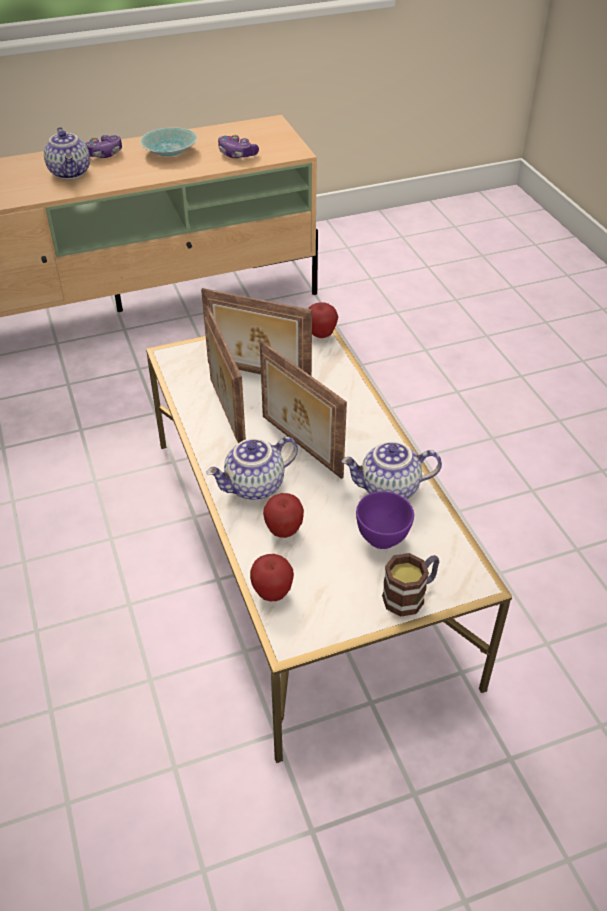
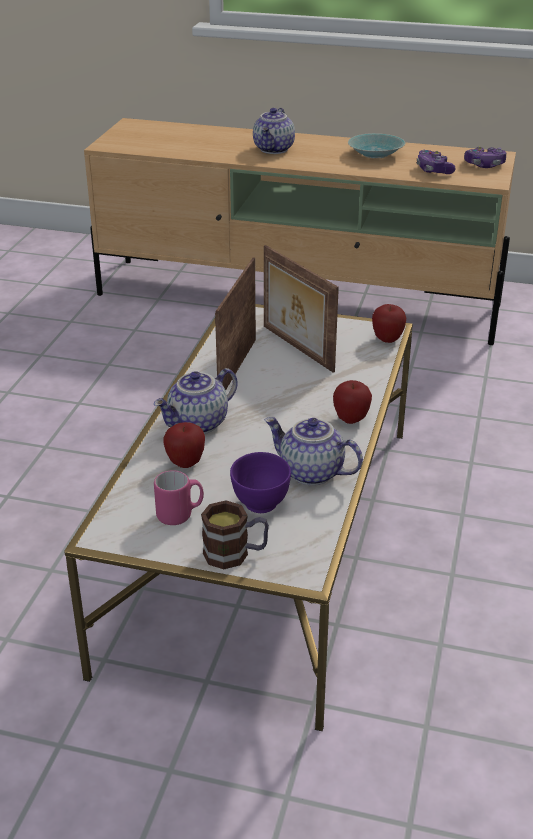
camera: 35 degrees right, 10 degrees down
game controller [86,134,122,158] -> game controller moved to [464,146,506,168]
teapot [206,437,298,500] -> teapot turned 45 degrees counterclockwise [154,368,238,434]
apple [250,554,294,601] -> apple moved to [333,380,372,424]
picture frame [260,341,347,479] -> none
none -> pink mug [154,470,204,525]

